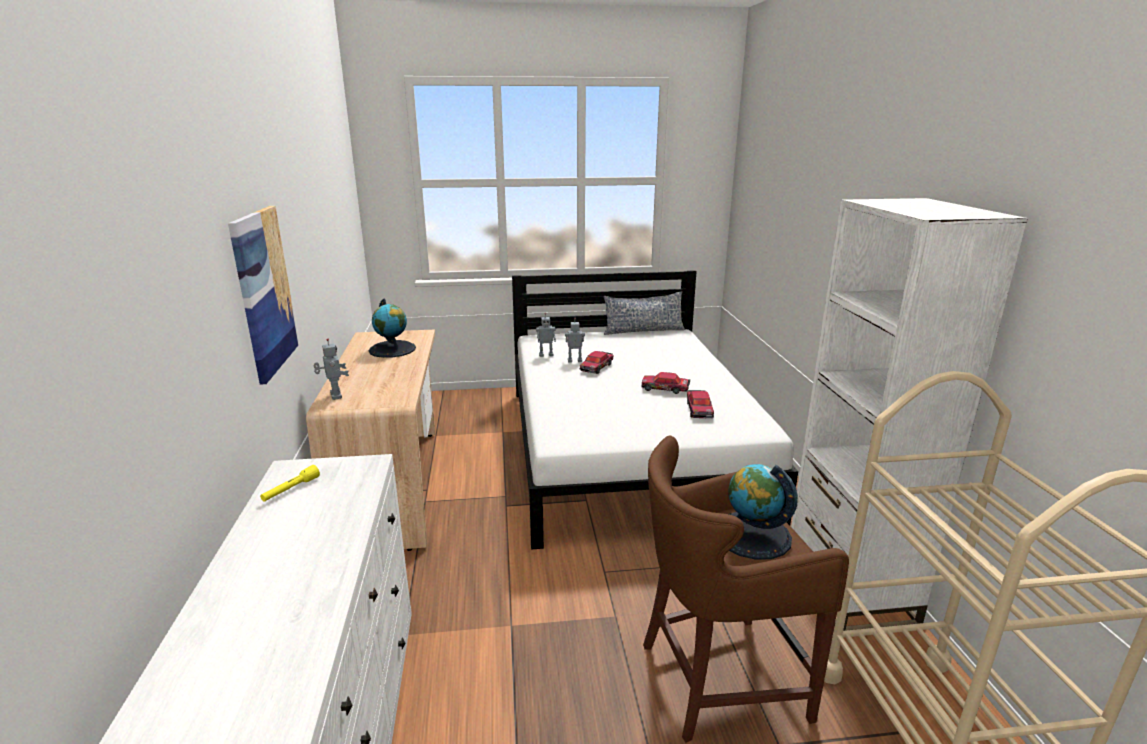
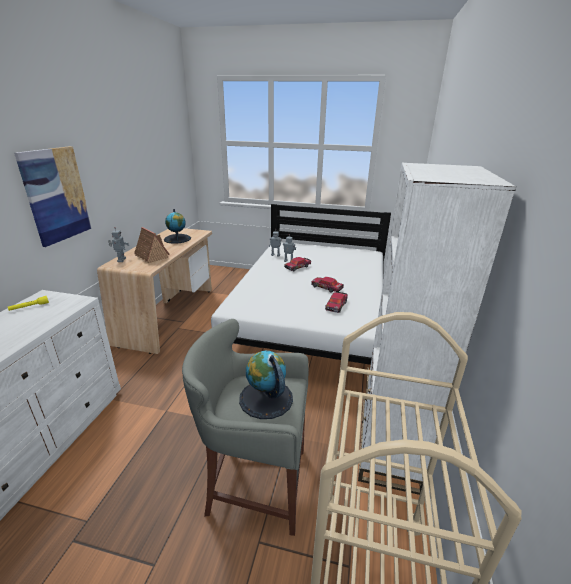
camera: 20 degrees right, 5 degrees up
pillow [604,291,685,335] -> none
brown stool [643,435,849,743] -> grey stool [182,319,309,536]
none -> toy house [134,227,170,263]

